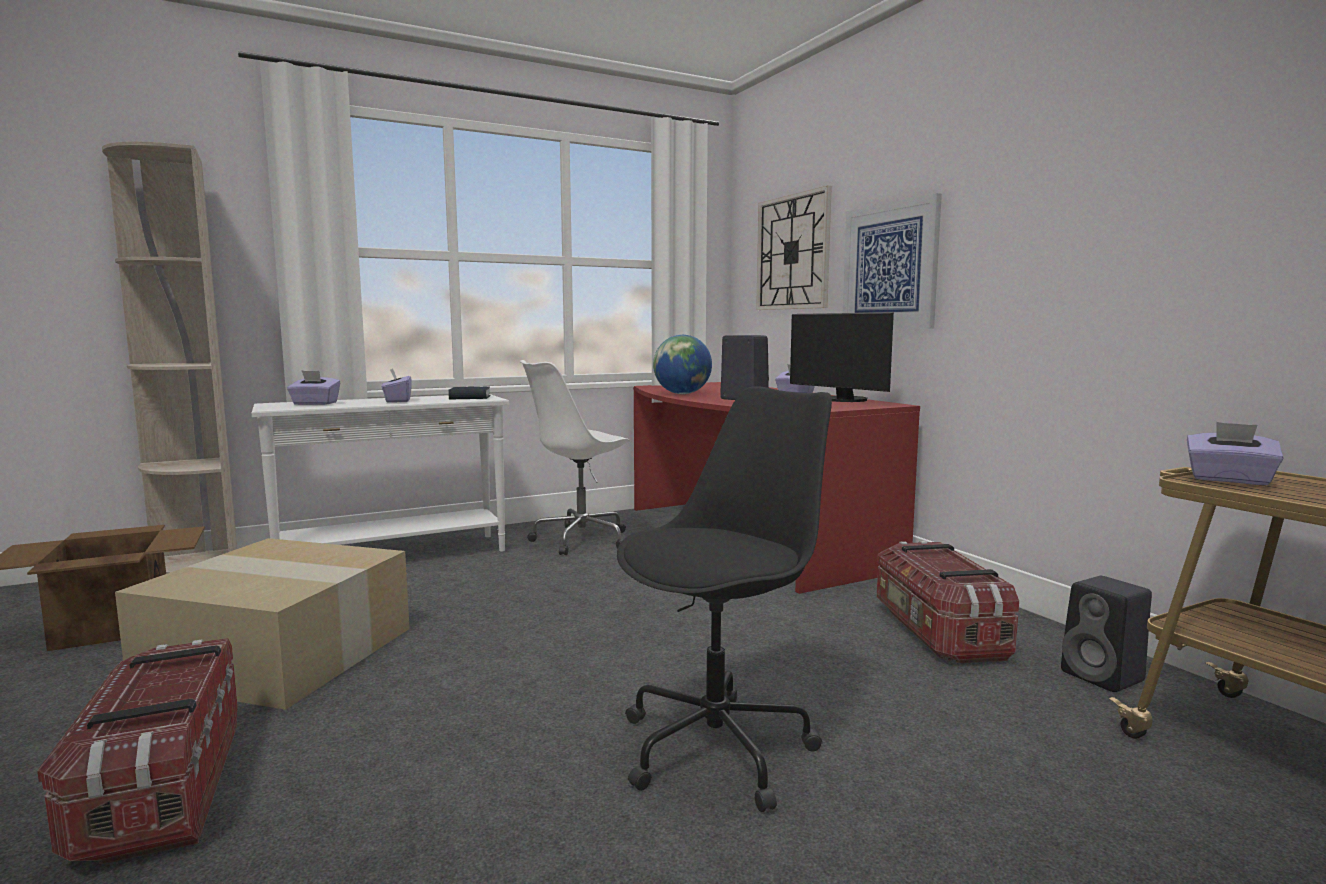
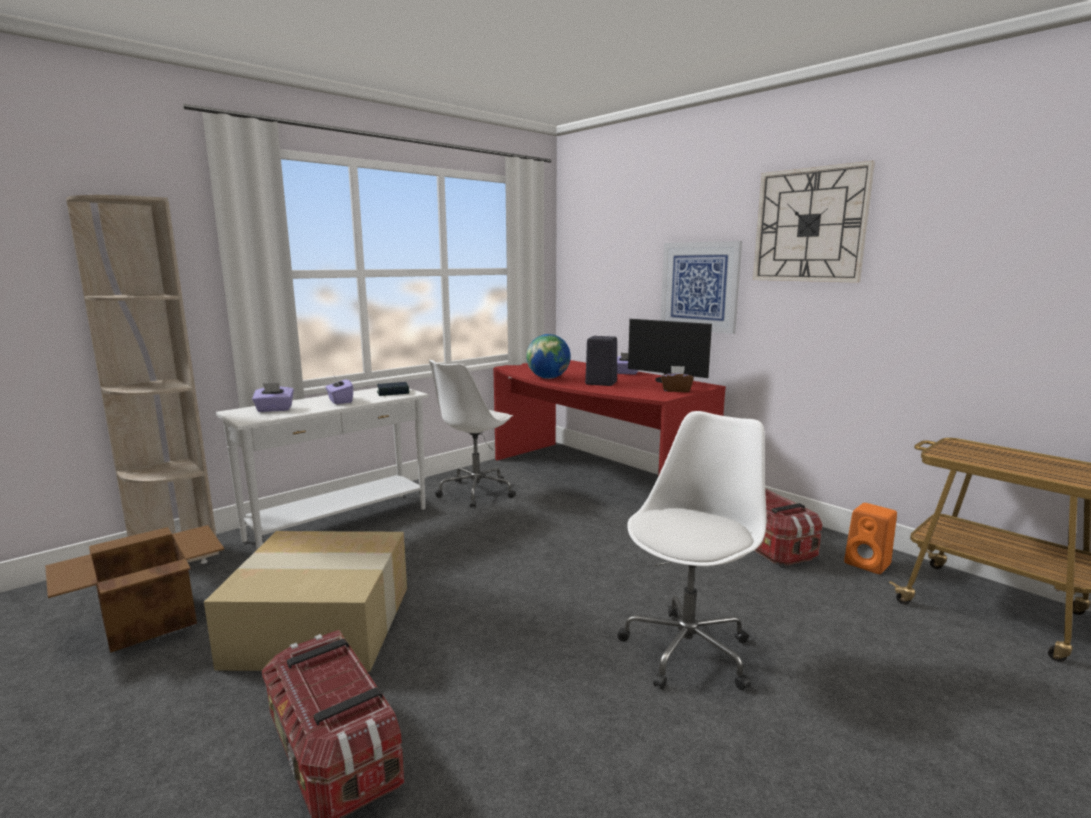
camera: 15 degrees left, 5 degrees up
black office chair [617,386,832,812] -> white office chair [617,411,767,690]
wall clock [756,185,832,310] -> wall clock moved to [753,161,875,283]
black speaker [1061,576,1152,692] -> orange speaker [844,503,897,574]
purple tissue box [1187,422,1283,485] -> none
none -> brown tissue box [661,366,694,392]

